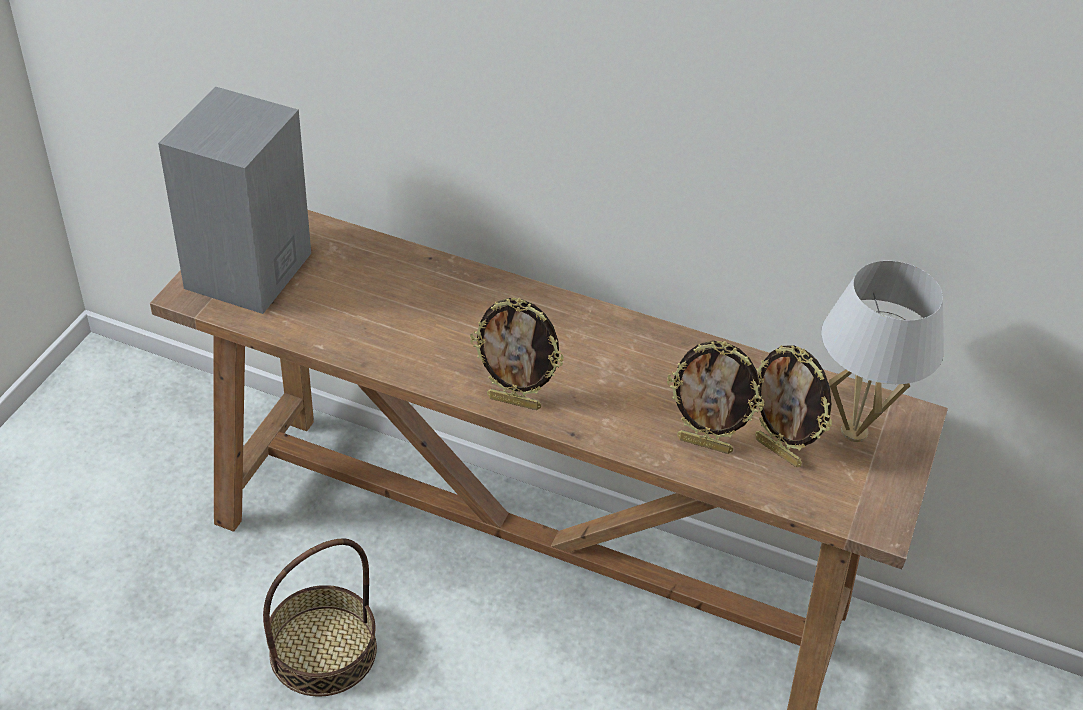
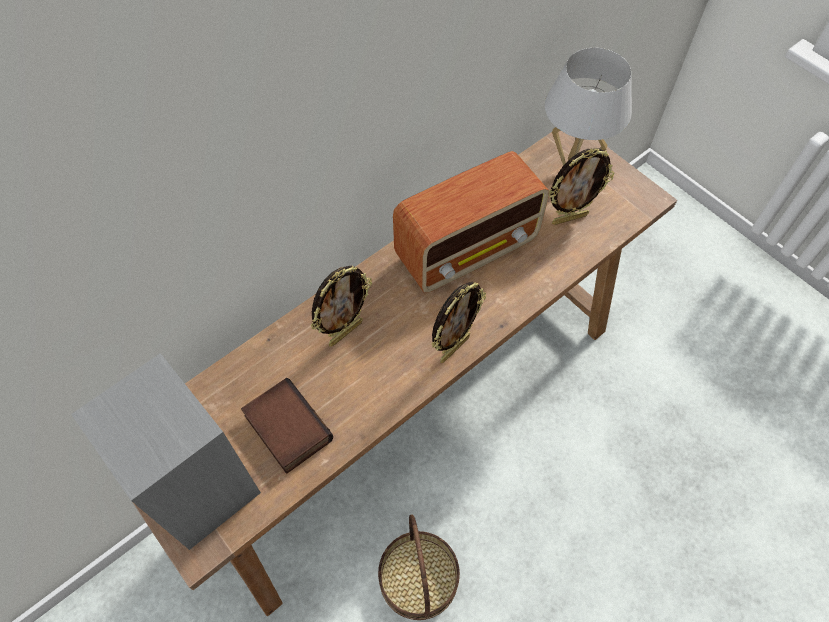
camera: 60 degrees left, 15 degrees up
picture frame [667,341,764,454] -> picture frame moved to [311,266,372,347]
none -> book [241,378,333,474]
none -> radio [393,151,549,293]

